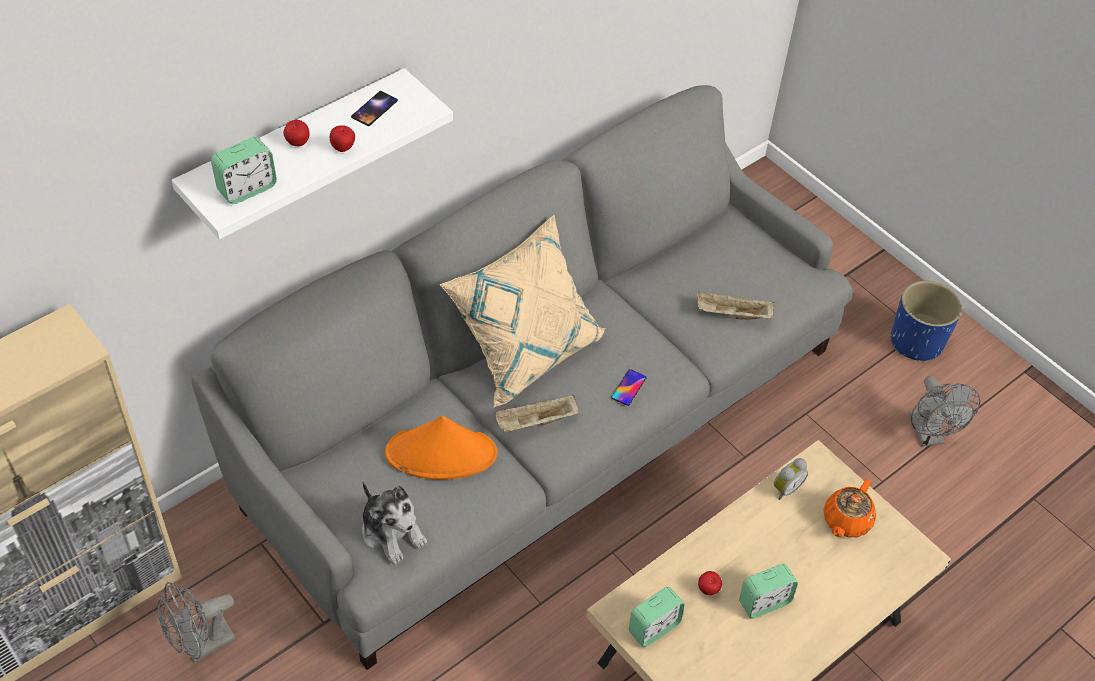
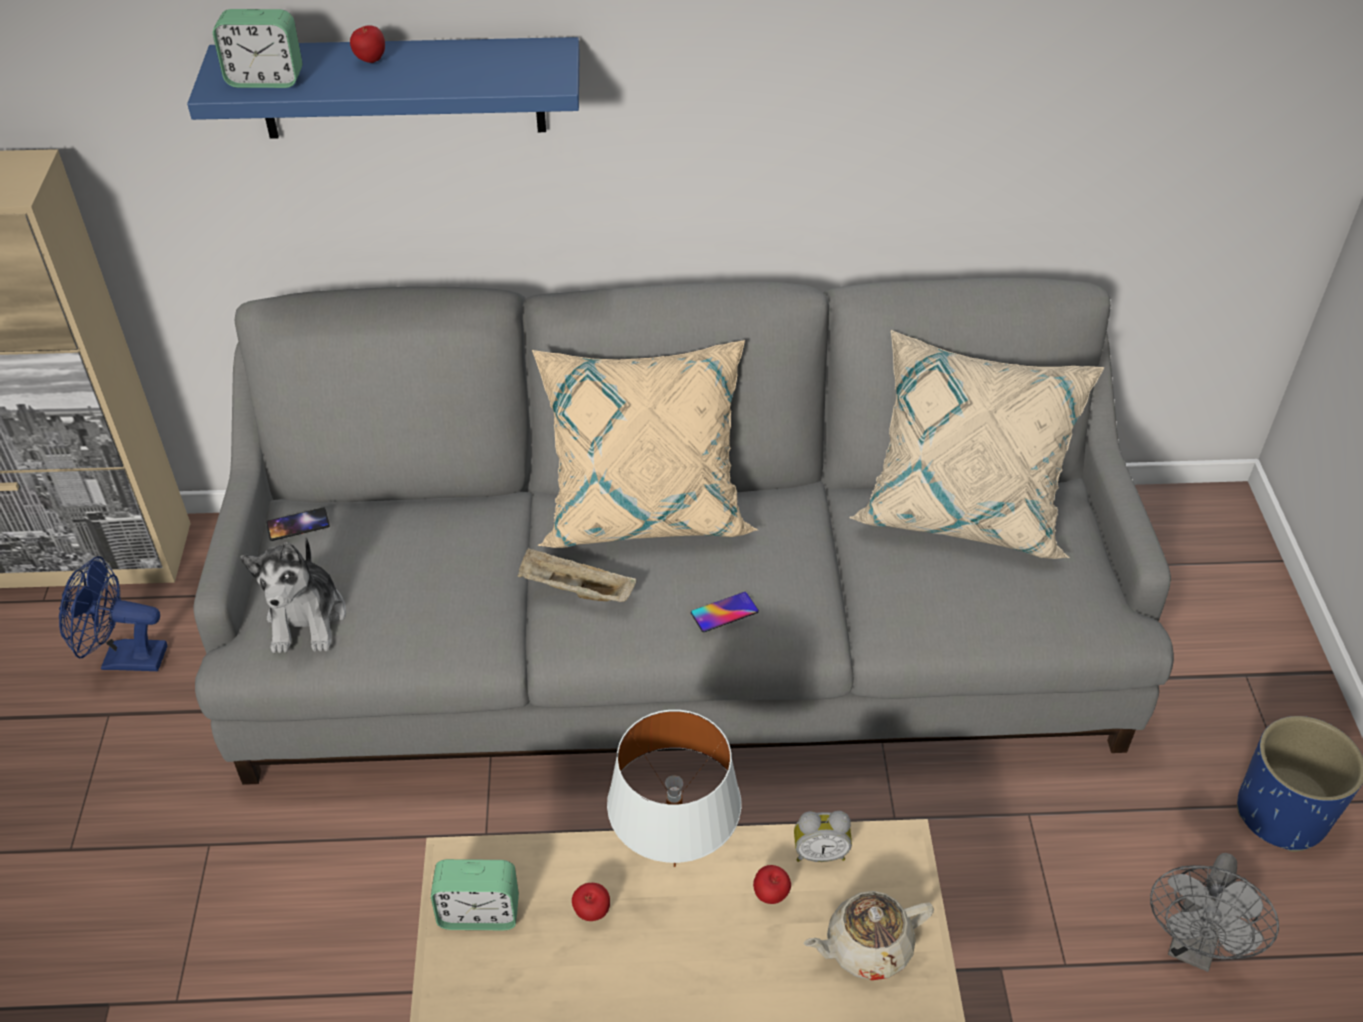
camera: 40 degrees right, 5 degrees down
grey fan [158,582,236,662] -> blue fan [59,556,167,671]
white shelf [172,68,453,239] -> blue shelf [187,37,580,139]
apple [330,125,355,152] -> apple moved to [753,865,791,904]
phone [351,91,398,126] -> phone moved to [266,507,330,541]
orange hat [385,416,497,480] -> none
beige tray [696,291,775,319] -> none
alarm clock [739,564,798,619] -> none
orange teapot [823,479,876,537] -> beige teapot [804,891,934,980]
none -> white table lamp [607,710,742,867]
none -> beige pillow [849,330,1104,559]

